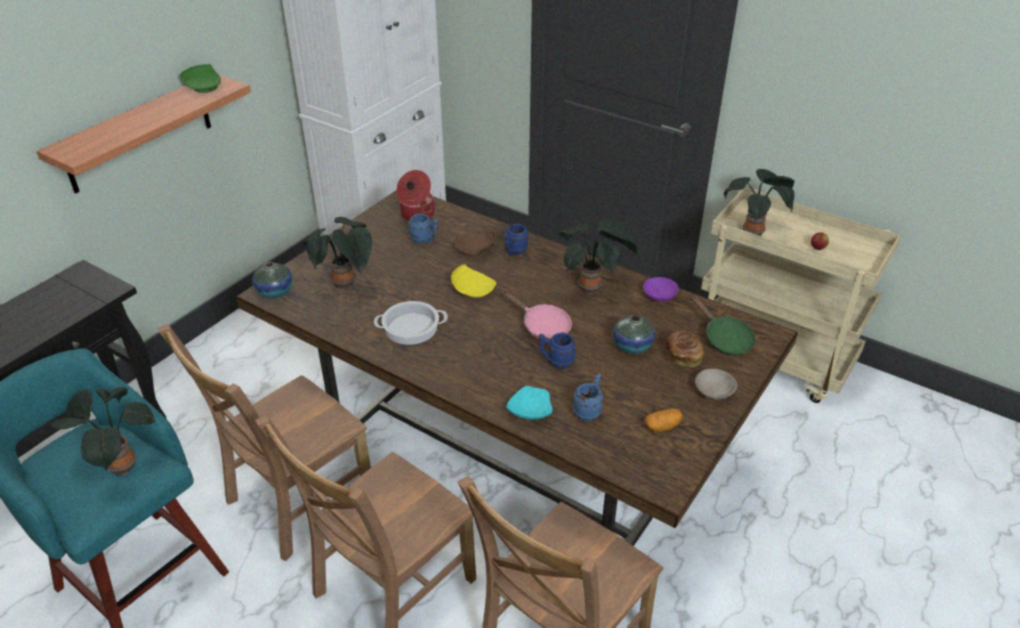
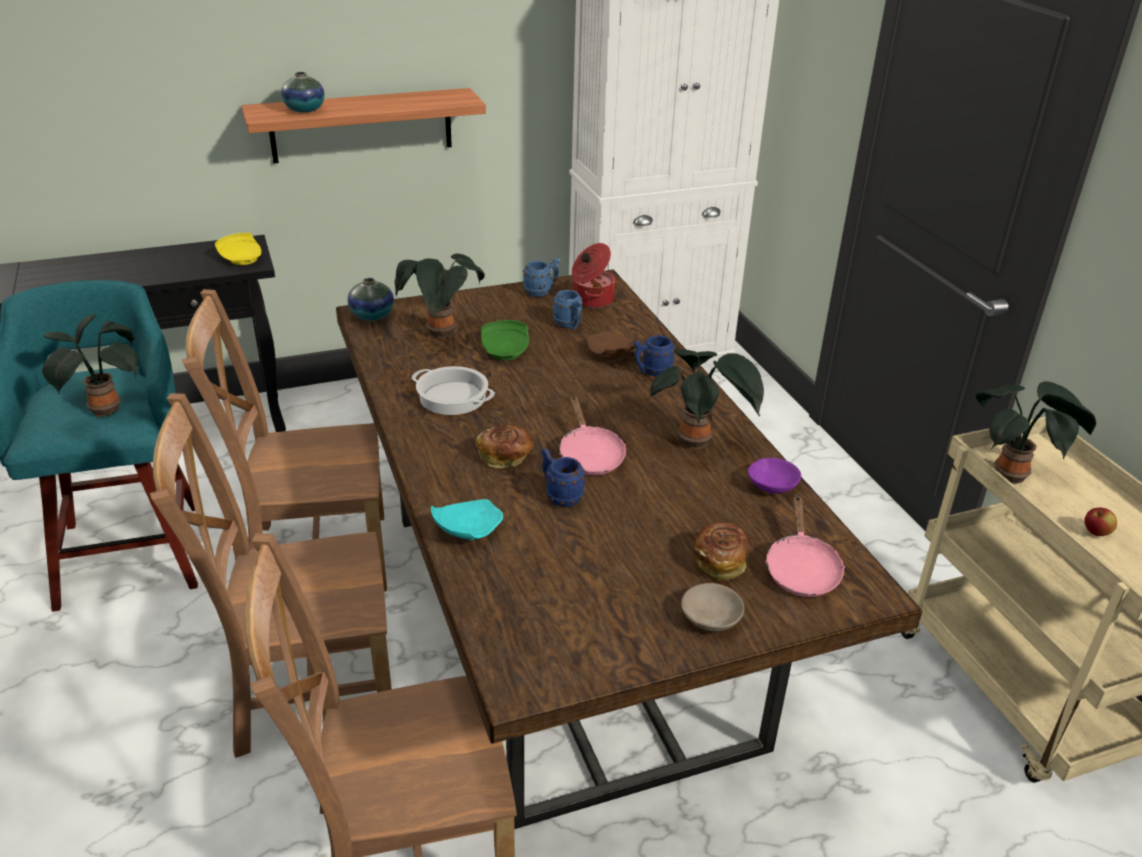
camera: 35 degrees right, 5 degrees down
green plate [180,64,221,93] -> green plate moved to [481,320,529,360]
yellow plate [451,264,496,298] -> yellow plate moved to [215,233,261,265]
blue mug [573,373,604,422] -> blue mug moved to [523,258,560,297]
vase [613,315,655,354] -> vase moved to [281,72,324,113]
potato [645,409,683,432] -> none
green frying pan [691,295,756,355] -> pink frying pan [765,494,845,597]
none -> bread [476,425,534,468]

